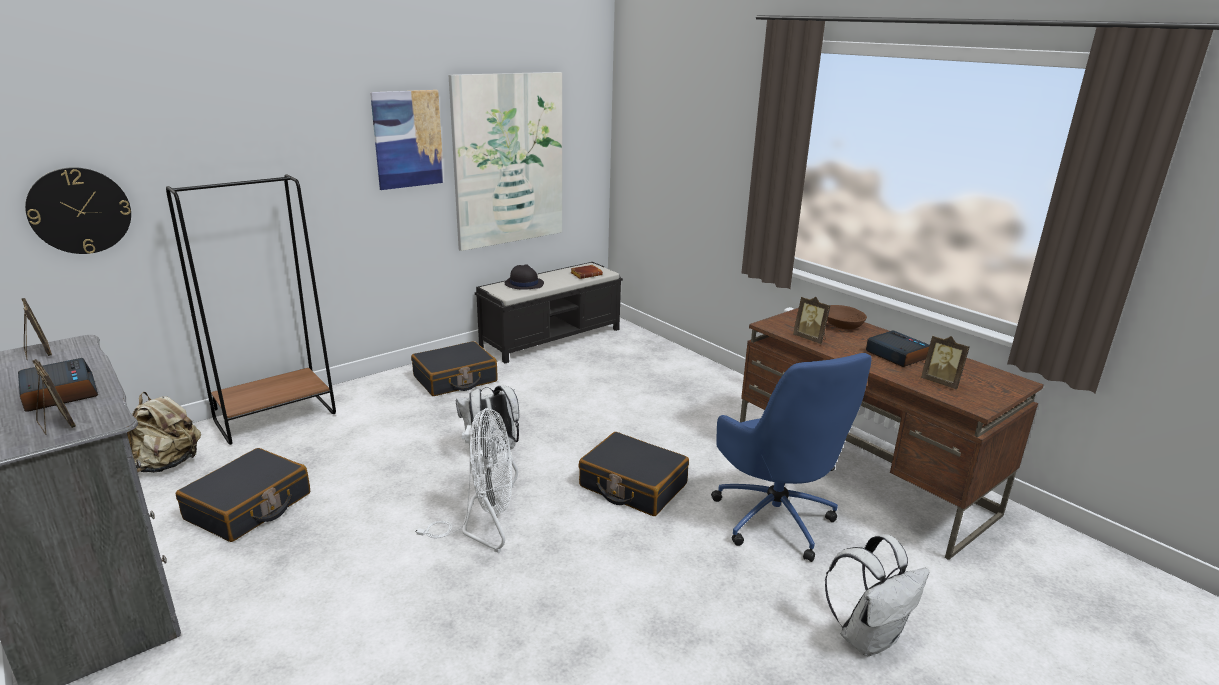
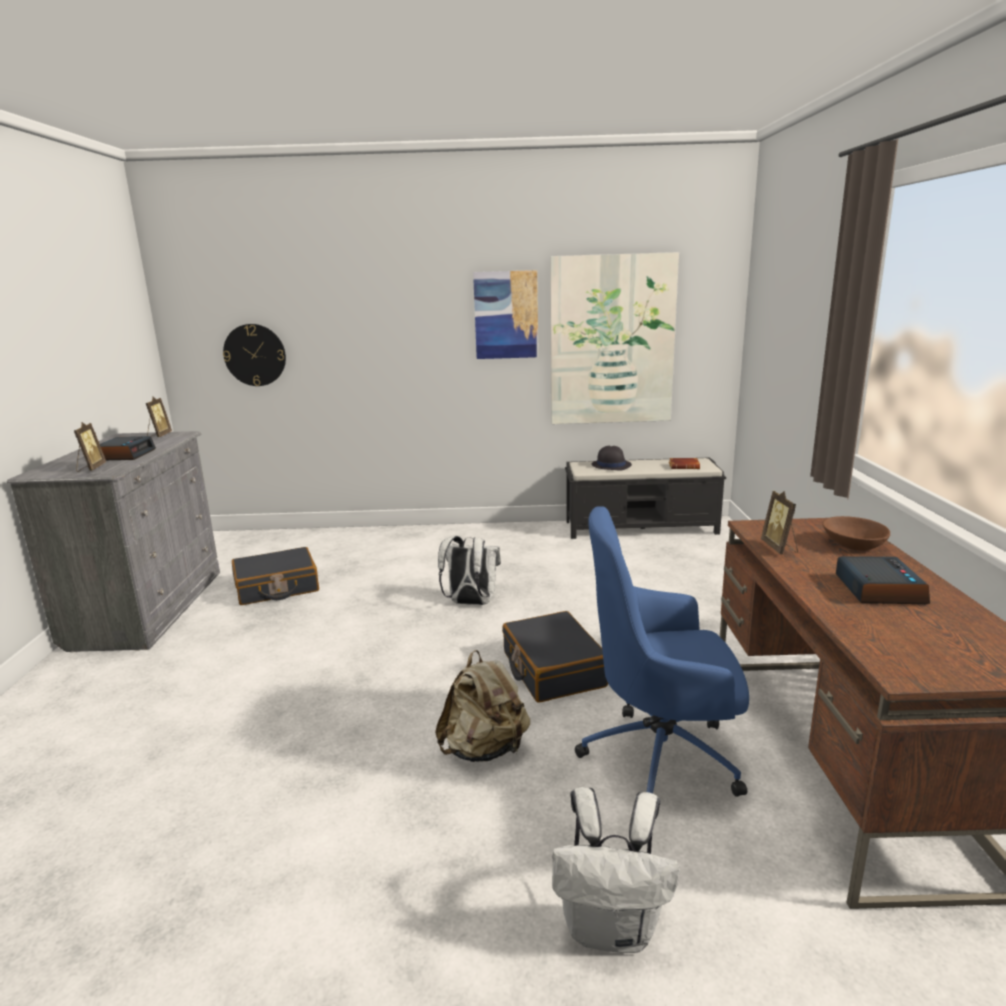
camera: 40 degrees right, 5 degrees down
beige backpack [127,392,201,473] -> beige backpack moved to [435,650,530,762]
clothes rack [166,174,336,445] -> none
black suitcase [411,341,498,396] -> none
white fan [416,408,518,553] -> none
blue office chair [711,353,871,562] -> blue office chair turned 75 degrees clockwise [575,506,749,797]
picture frame [921,336,970,389] -> none

